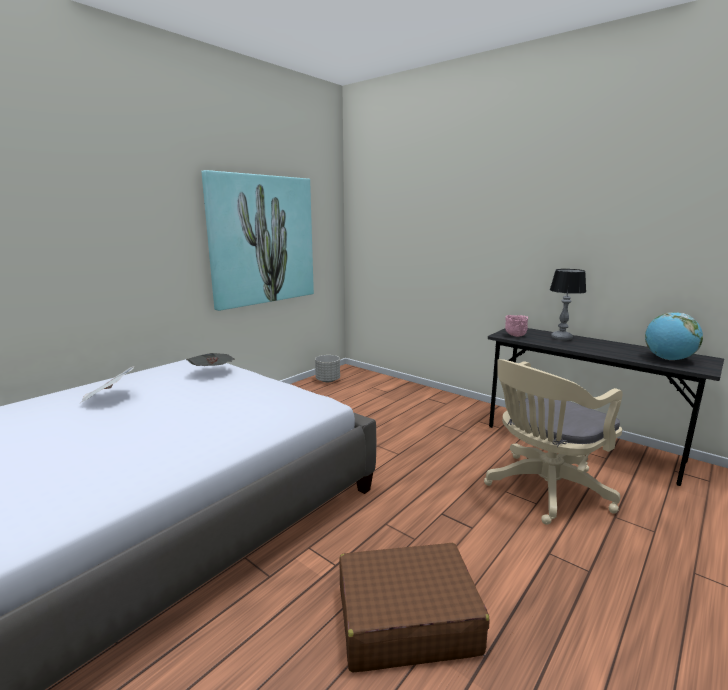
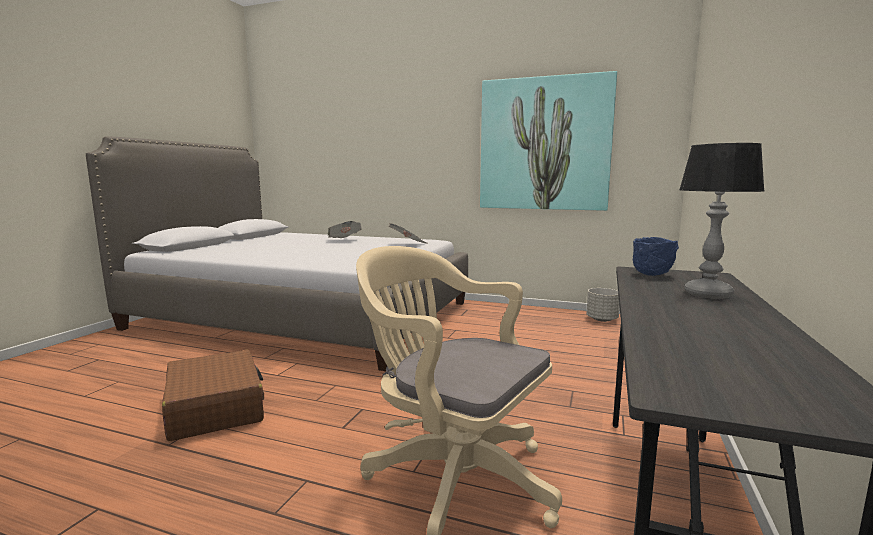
camera: 70 degrees right, 5 degrees down
pink bowl [505,315,528,337] -> blue bowl [633,237,679,276]
globe [645,312,703,360] -> none

